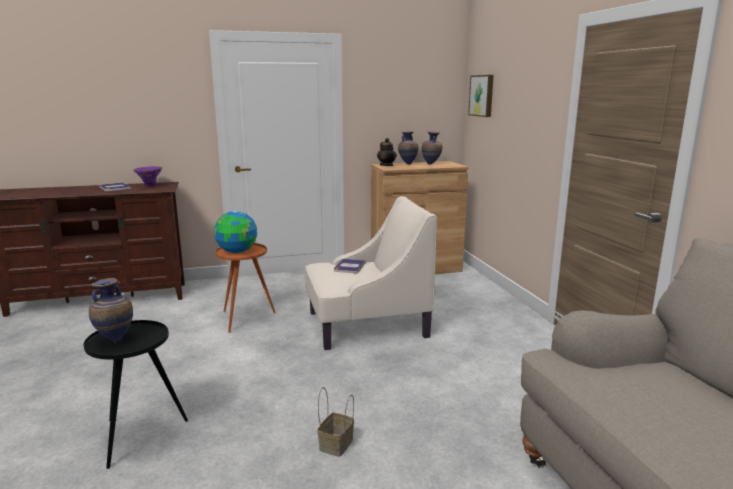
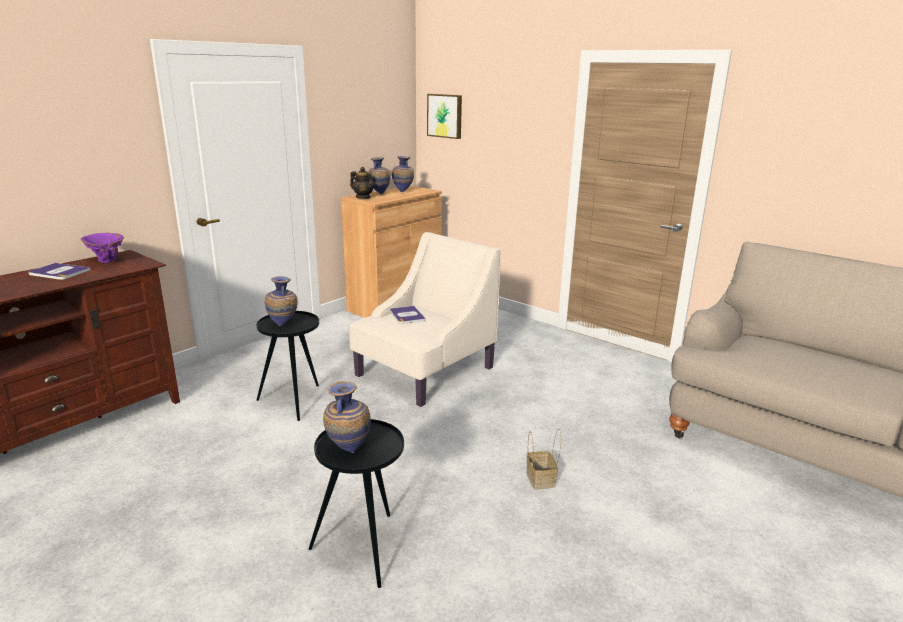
camera: 35 degrees left, 5 degrees up
globe [214,211,257,253] -> vase [265,276,298,326]
orange side table [215,243,276,333] -> black side table [257,311,319,421]

